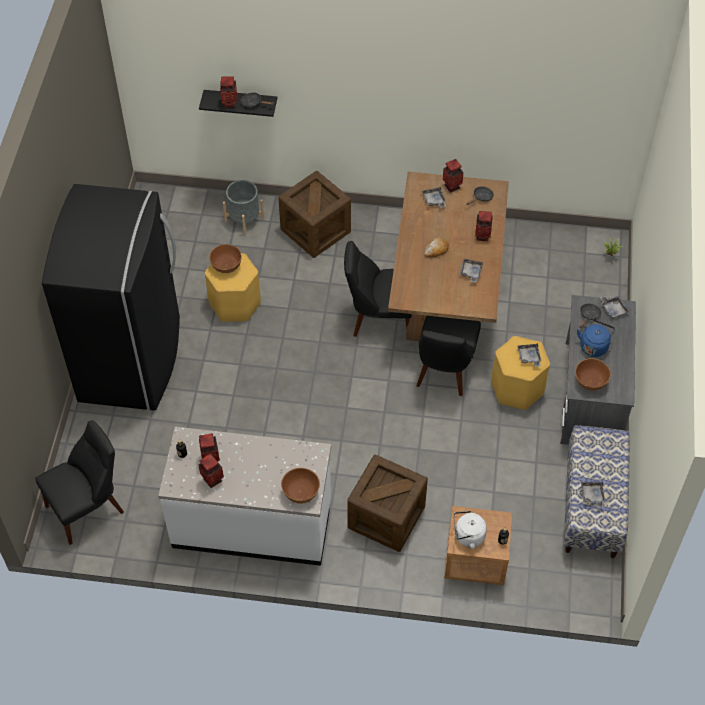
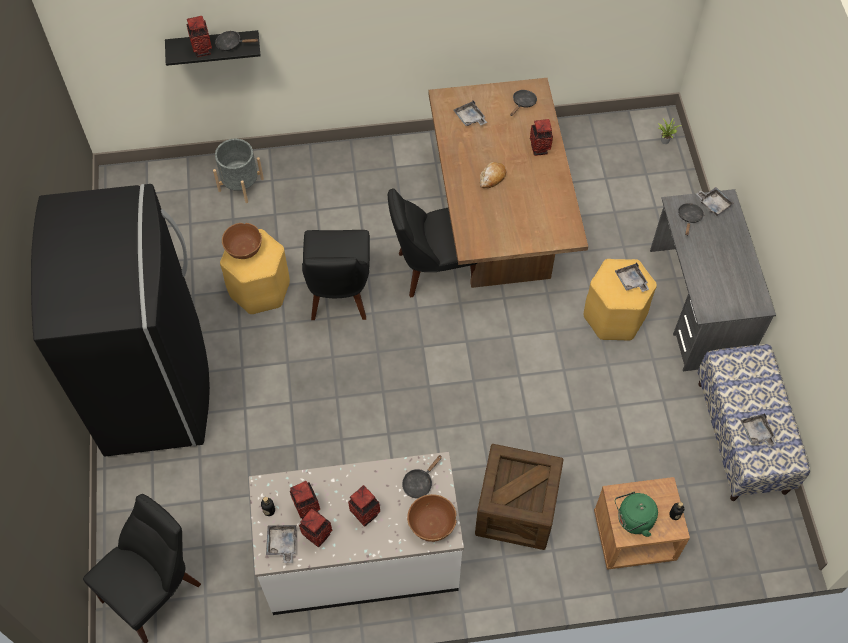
camera: 15 degrees left, 5 degrees up
crate [278,171,351,258] -> none
black chair [416,316,481,396] -> black chair moved to [302,230,370,320]
vase [443,159,464,193] -> vase moved to [348,485,380,527]
white kettle [453,511,487,549] -> green kettle [615,492,658,537]
grey tray [460,259,483,282] -> grey tray moved to [266,525,297,563]
brown bowl [575,358,611,391] -> none
blue kettle [577,319,615,357] -> none
none -> black frying pan [402,455,442,498]

